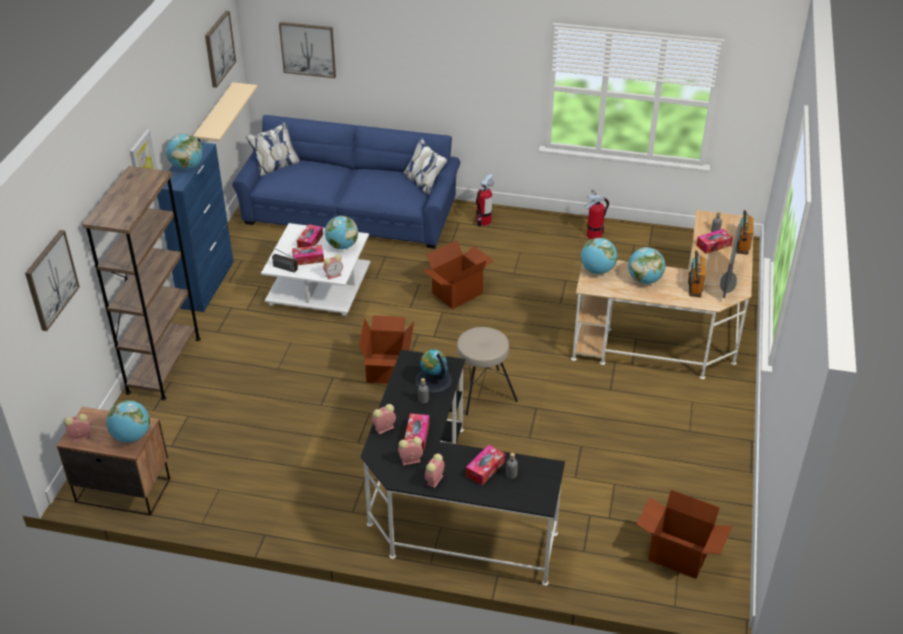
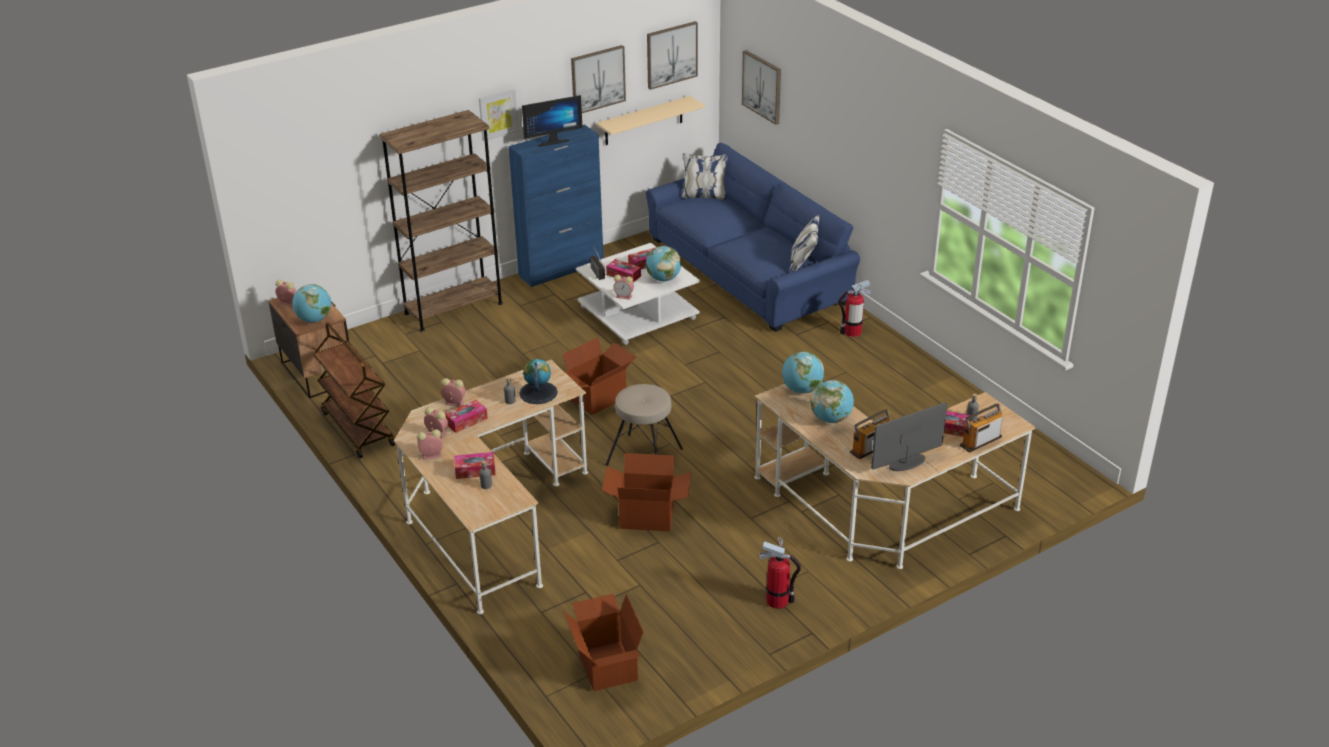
camera: 45 degrees right, 5 degrees down
picture [25,230,80,331] -> picture moved to [571,45,626,113]
globe [166,134,203,170] -> monitor [522,95,582,147]
black desk [361,350,565,586] -> beige desk [394,360,588,614]
cardboard box [422,240,493,309] -> cardboard box moved to [602,453,691,532]
fire extinguisher [585,190,609,239] -> fire extinguisher moved to [759,537,801,609]
none -> brown cart [313,323,395,458]

